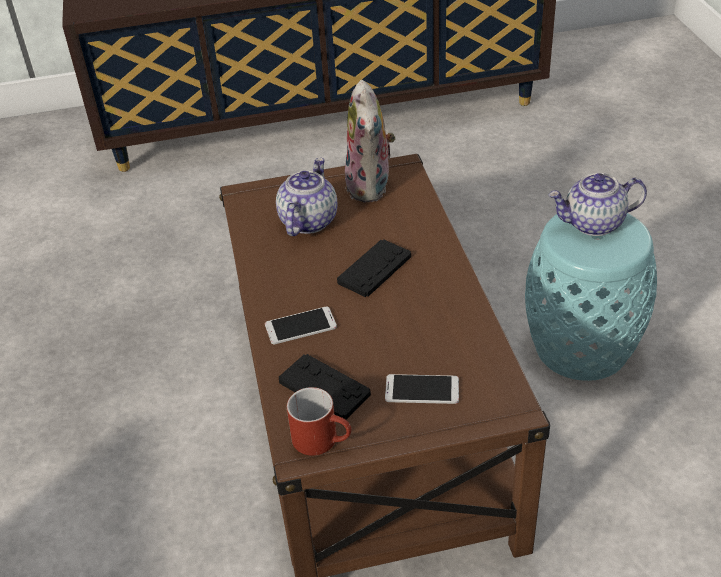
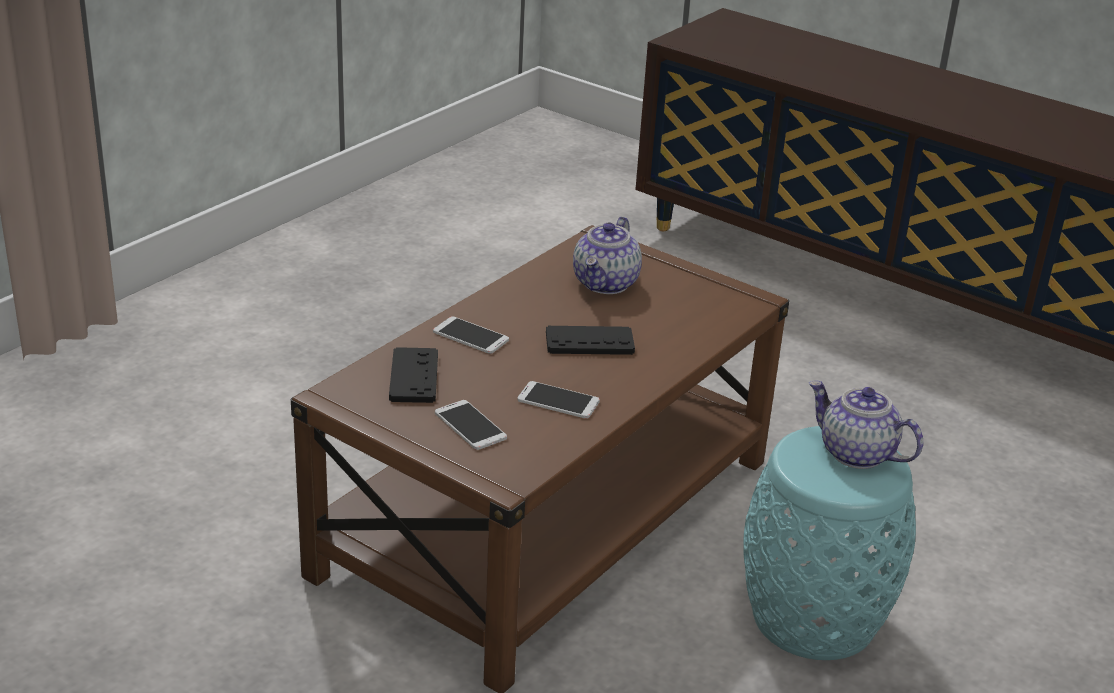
camera: 45 degrees right, 10 degrees down
teapot [276,157,337,236] -> teapot turned 135 degrees clockwise [573,216,642,294]
red mug [287,387,351,456] -> none
plush toy [345,80,396,202] -> none
none -> phone [517,381,600,419]

